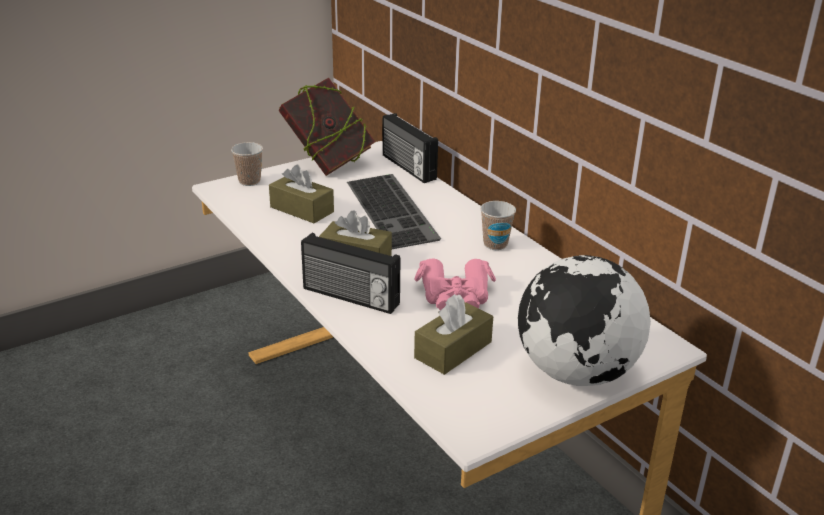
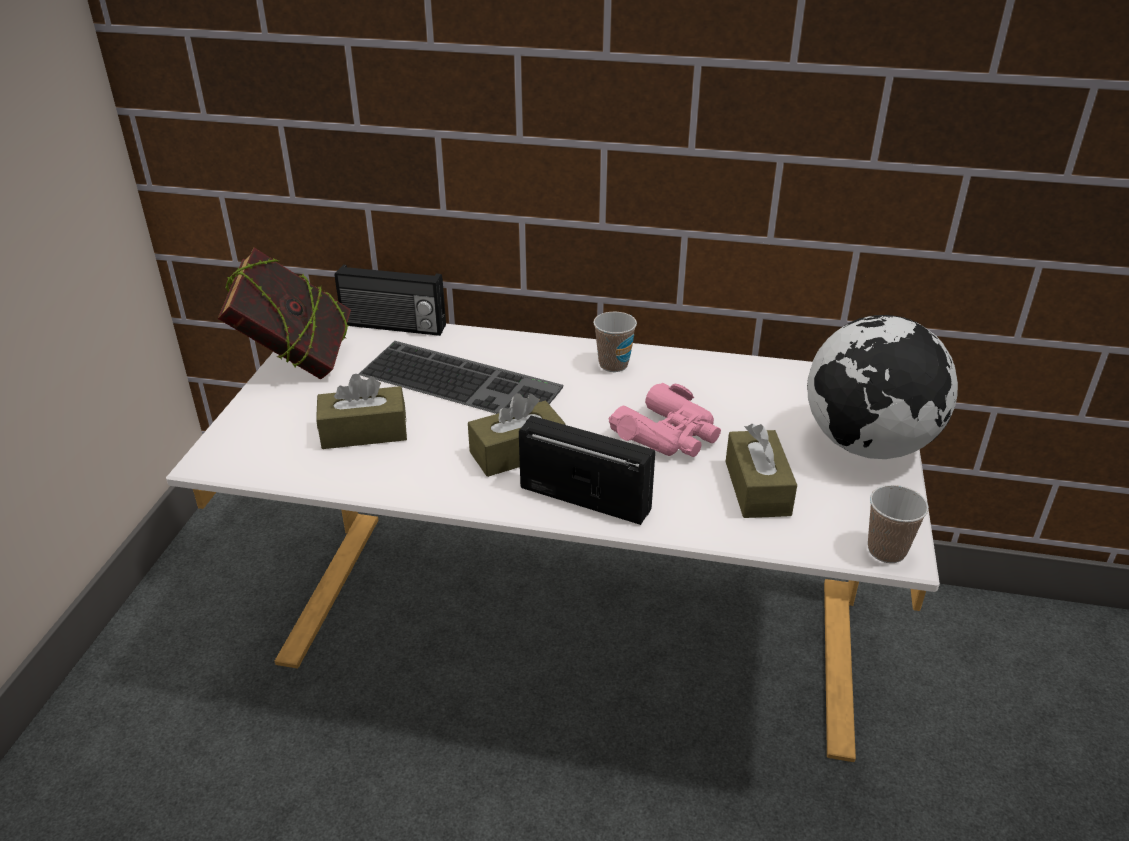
camera: 45 degrees left, 5 degrees up
cup [231,142,263,186] -> cup moved to [868,485,929,563]
radio [301,233,400,314] -> radio turned 135 degrees counterclockwise [519,416,655,525]

